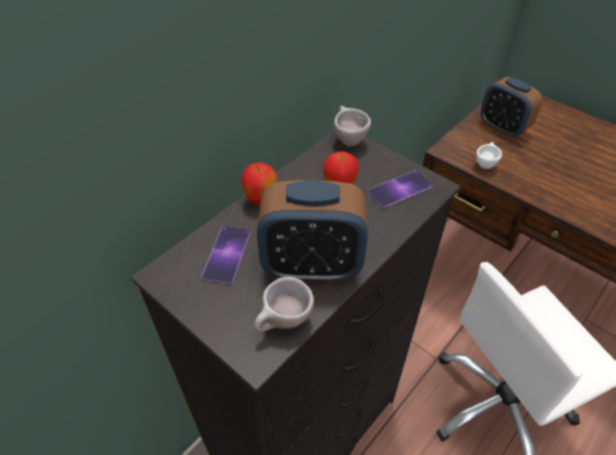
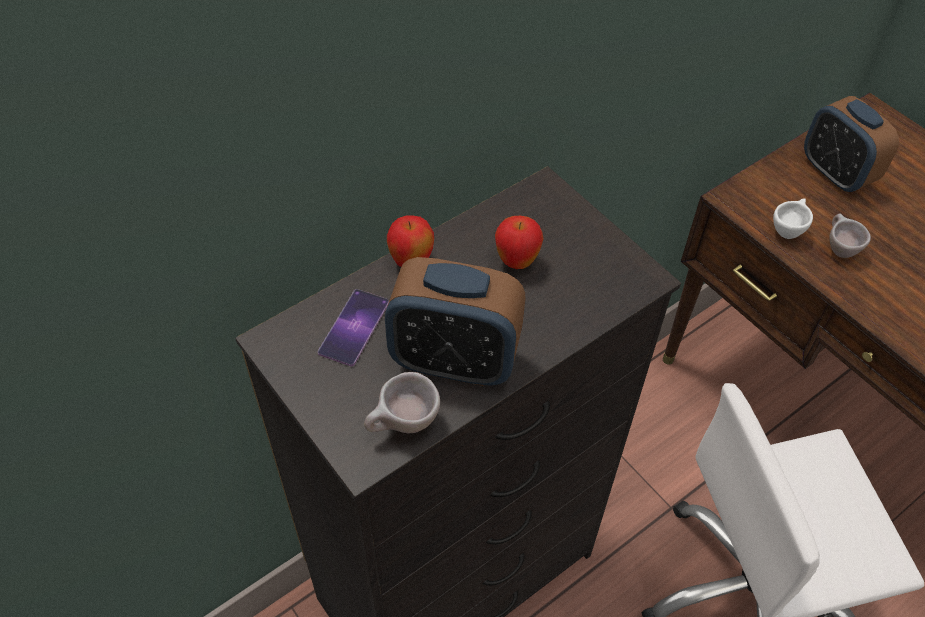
camera: 10 degrees right, 5 degrees up
beige cup [334,106,371,146] -> beige cup moved to [829,213,871,258]
phone [368,170,433,208] -> none

